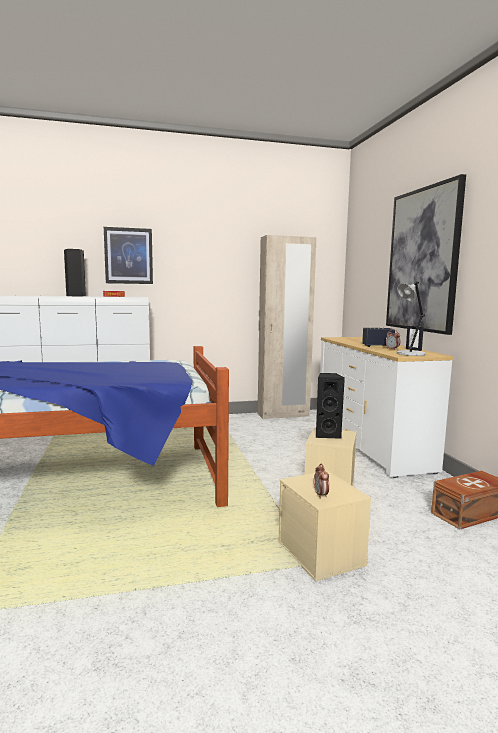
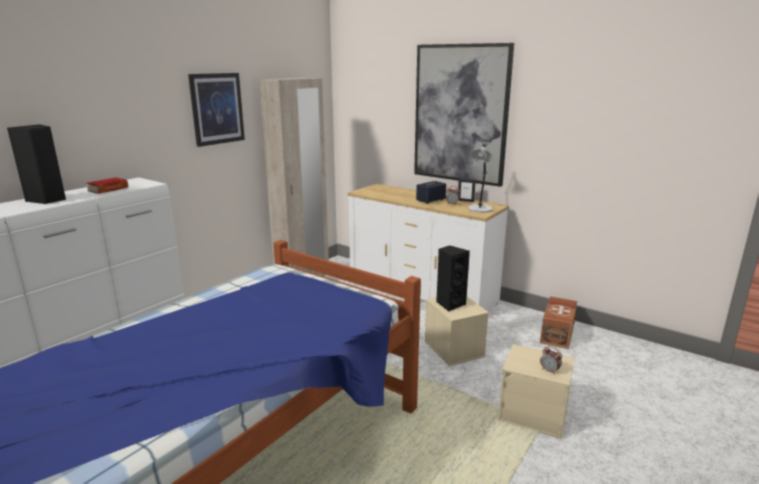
camera: 40 degrees left, 10 degrees up
picture [104,227,153,284] -> picture moved to [188,73,245,147]

